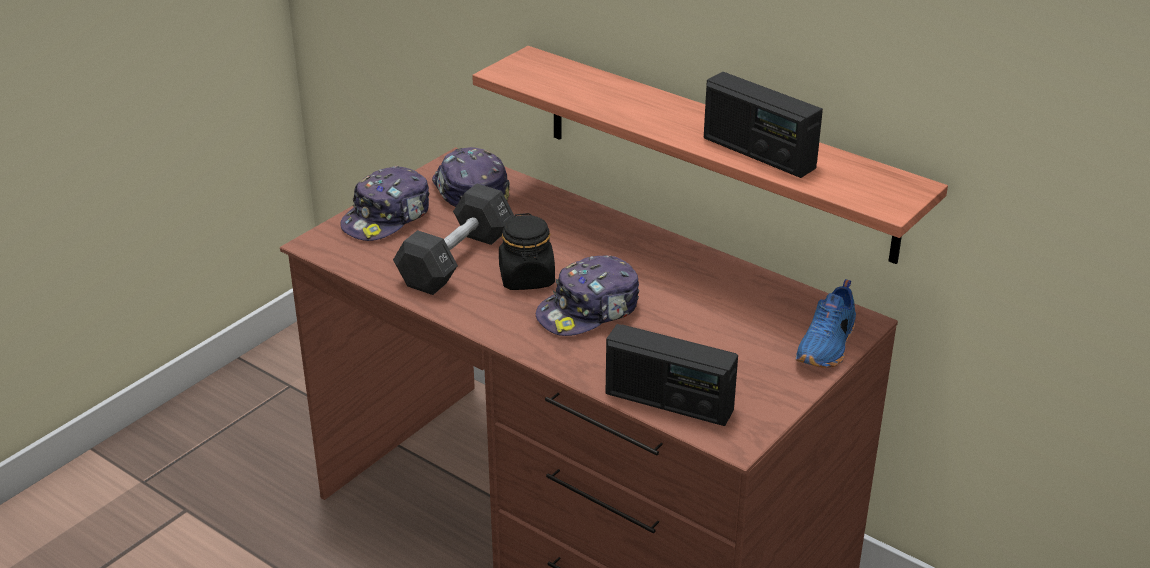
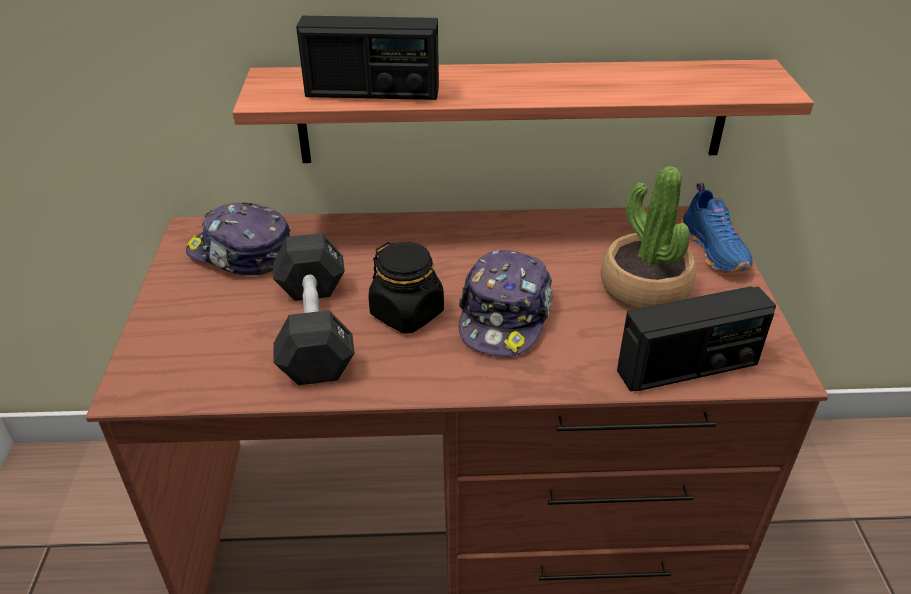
camera: 40 degrees left, 5 degrees up
cap [340,166,429,241] -> none
radio [704,72,823,178] -> radio moved to [296,16,439,100]
none -> potted plant [601,166,696,309]

